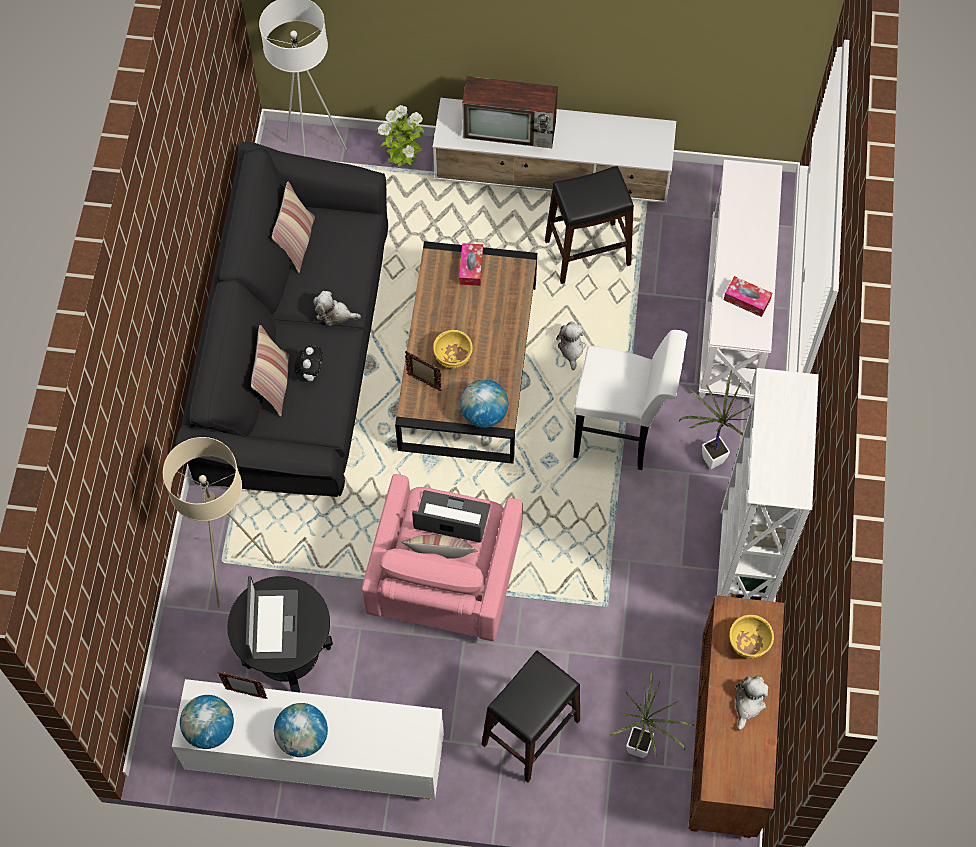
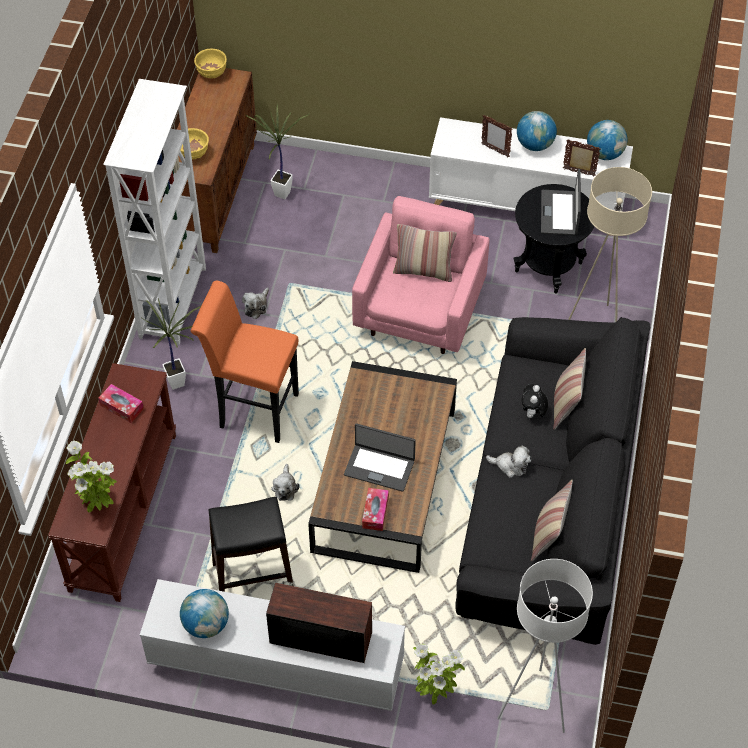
camera: 175 degrees left, 10 degrees down
picture frame [405,351,441,391] -> picture frame moved to [482,115,513,157]
laptop [412,490,490,543] -> laptop moved to [344,423,416,492]
yellow bowl [433,330,473,369] -> yellow bowl moved to [194,49,227,78]
globe [460,379,508,428] -> globe moved to [180,589,229,638]
black stool [481,650,580,783] -> none
white stool [574,330,687,470] -> orange stool [191,281,299,443]
white console table [699,159,783,404] -> brown console table [48,363,176,602]
plush toy [735,676,769,730] -> plush toy moved to [242,287,269,319]
none -> potted plant [66,441,117,513]

